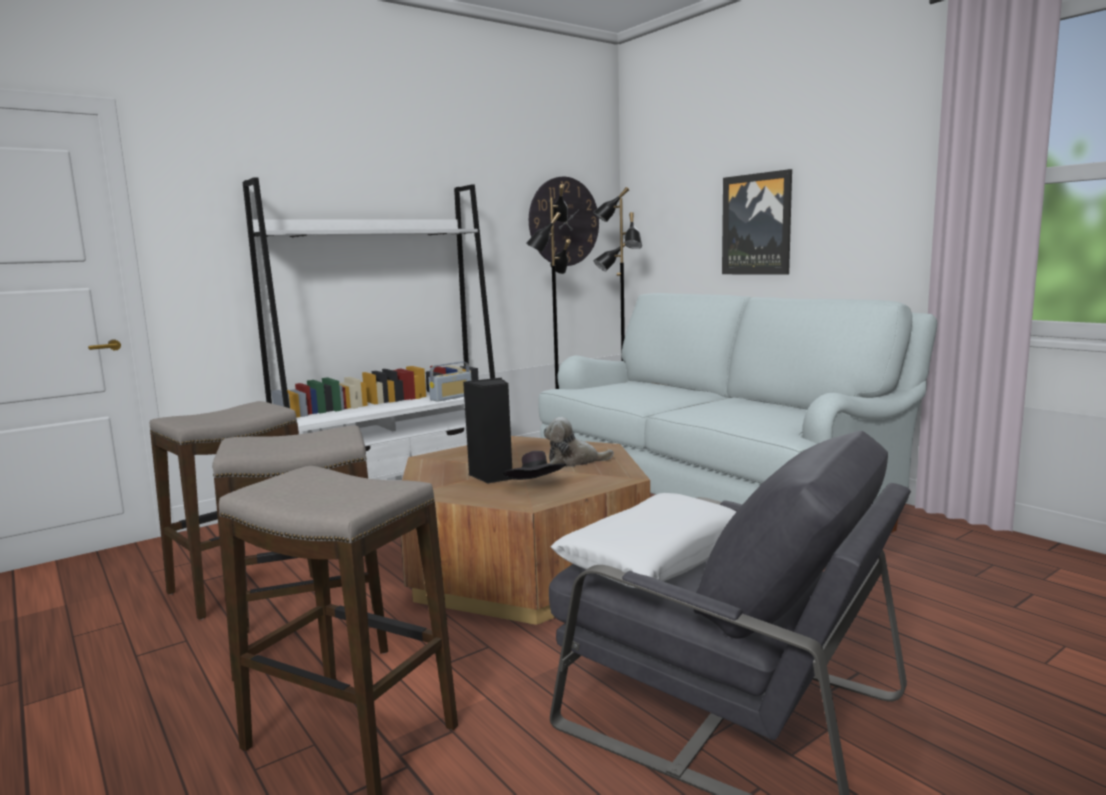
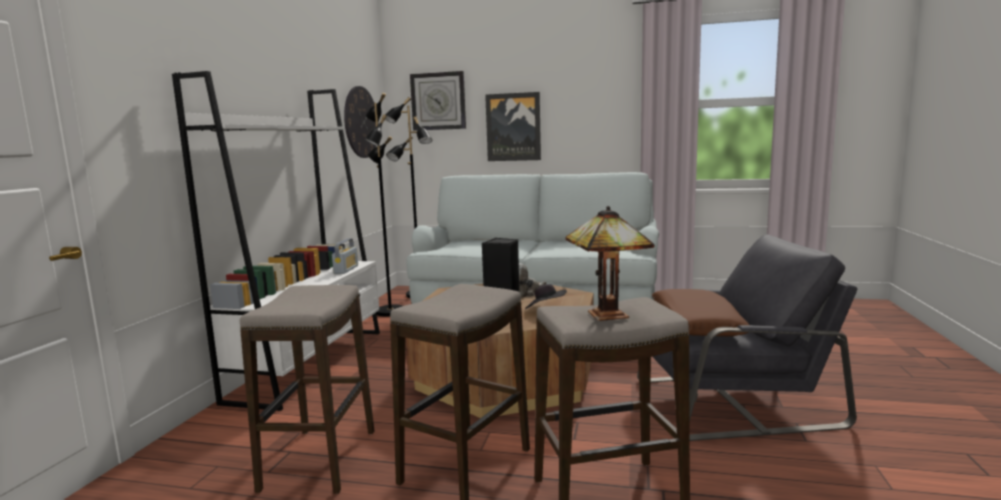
camera: 40 degrees left, 0 degrees up
white pillow [551,493,736,588] -> brown pillow [652,289,749,336]
none -> wall clock [410,71,466,131]
none -> table lamp [566,206,654,321]

